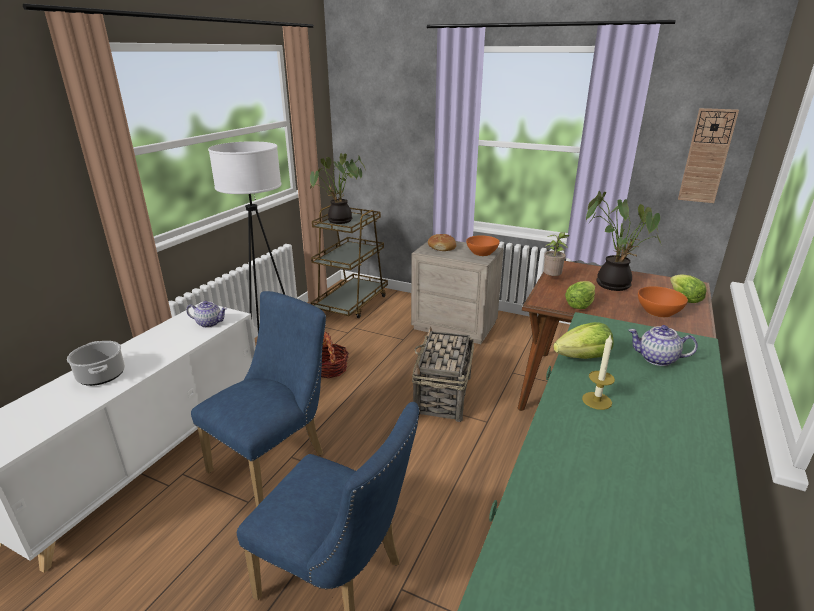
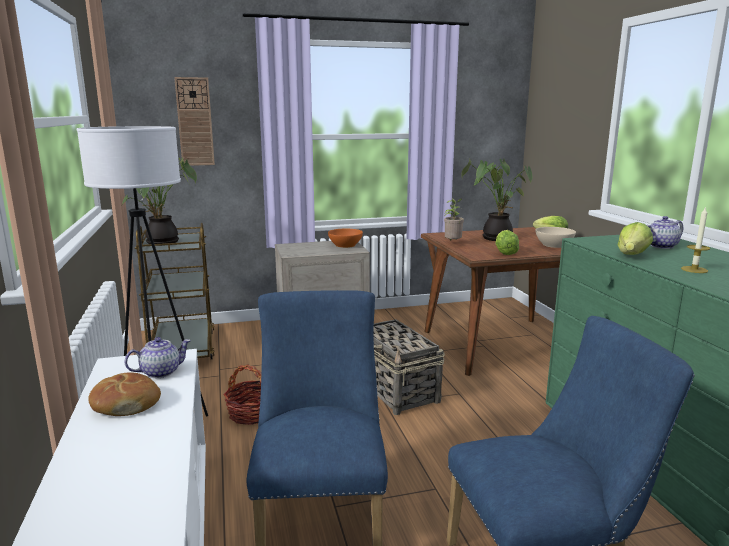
camera: 40 degrees left, 10 degrees down
cooking pot [67,341,125,386] -> none
bread [428,234,456,251] -> bread moved to [88,372,161,416]
orange bowl [638,286,688,317] -> beige bowl [536,227,576,248]
wall clock [678,108,739,203] -> wall clock moved to [174,77,215,166]

